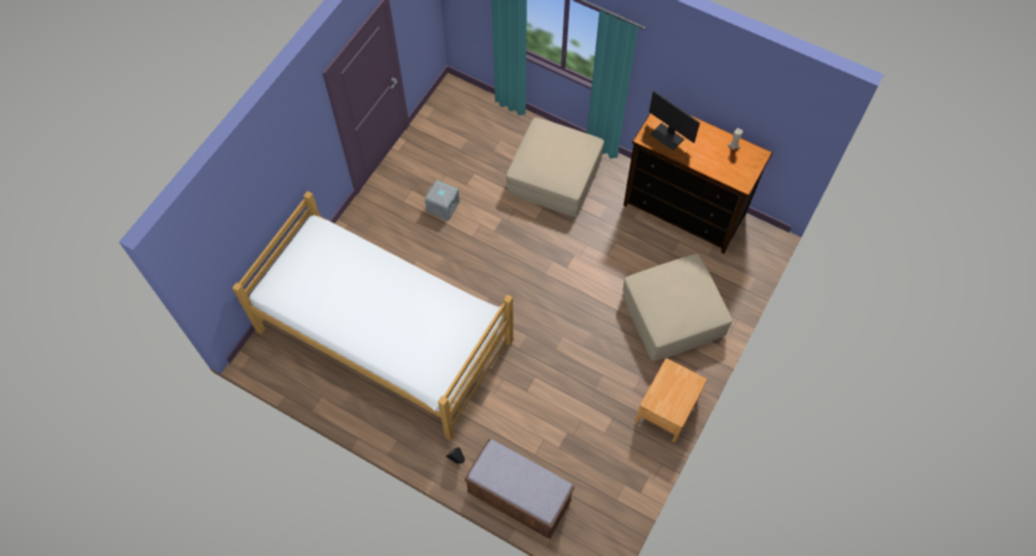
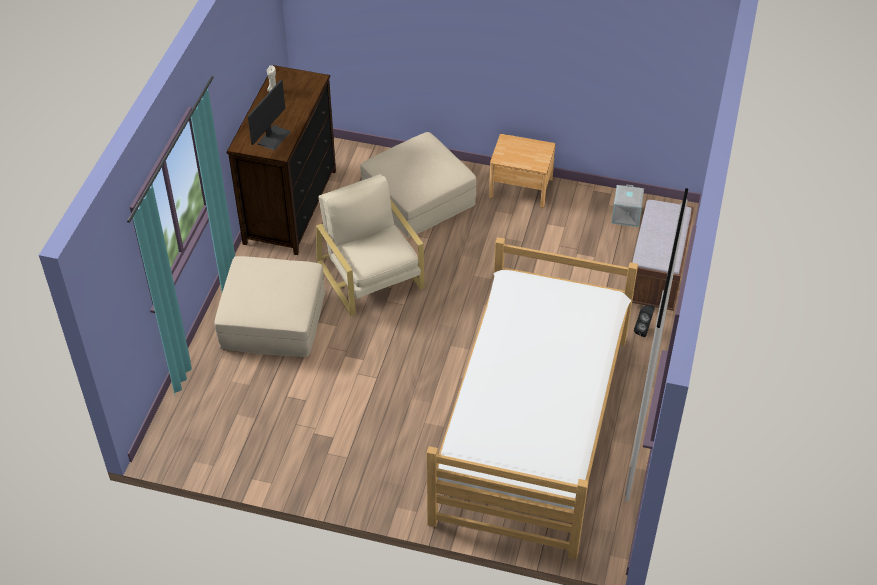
camera: 105 degrees left, 15 degrees down
grey storage box [425,180,460,221] -> grey storage box moved to [611,184,644,227]
none -> beige armchair [316,174,424,316]

